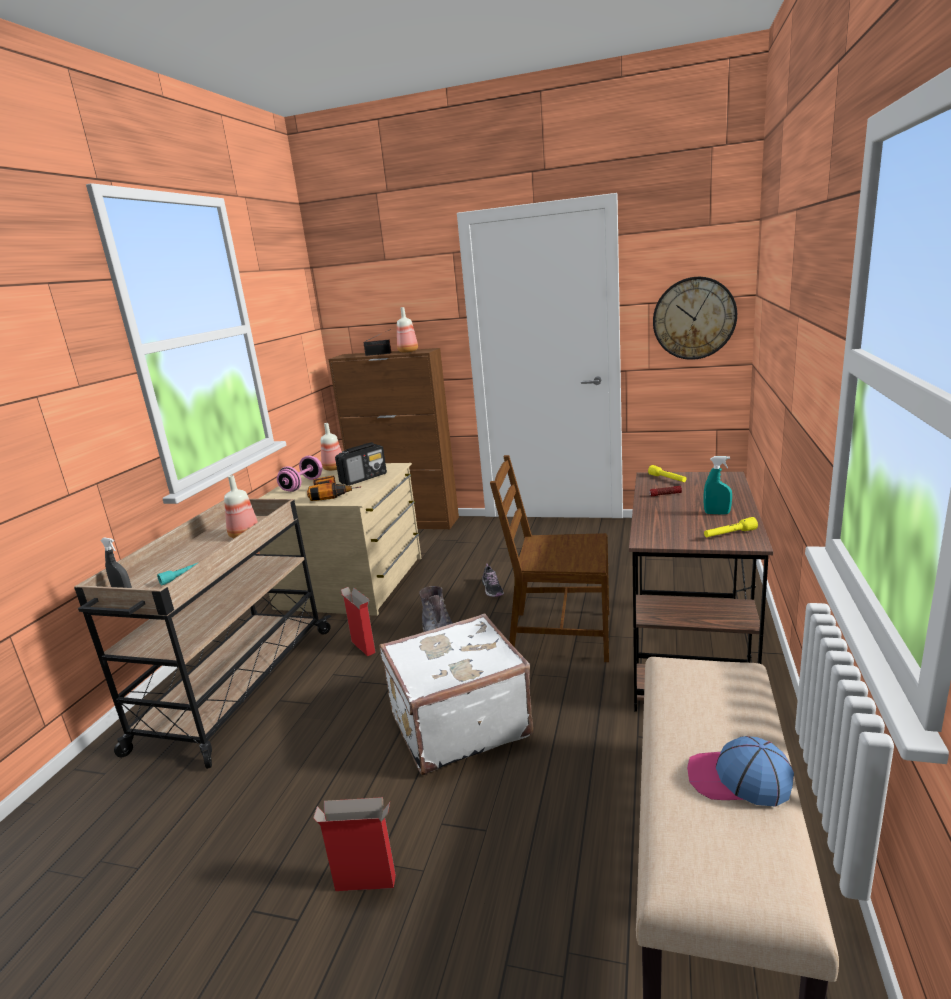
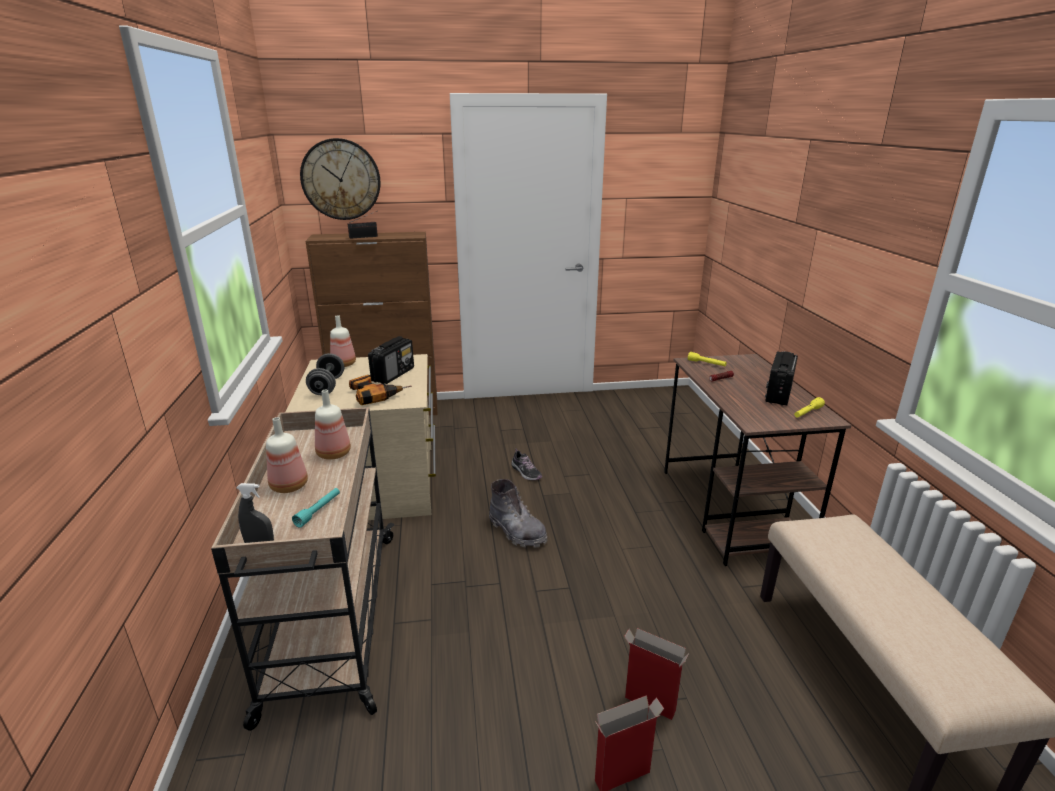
camera: 25 degrees left, 5 degrees up
pink dumbbell [277,456,322,492] -> grey dumbbell [306,353,344,395]
cardboard box [340,587,376,656] -> cardboard box moved to [624,628,689,720]
white suitcase [379,613,533,775] -> none
bottle [397,307,418,353] -> bottle moved to [266,417,308,493]
brown chair [490,455,609,662] -> none
wall clock [653,277,737,360] -> wall clock moved to [300,138,381,220]
cap [687,736,794,807] -> none
turquoise spray bottle [704,456,732,515] -> radio [765,351,798,405]

